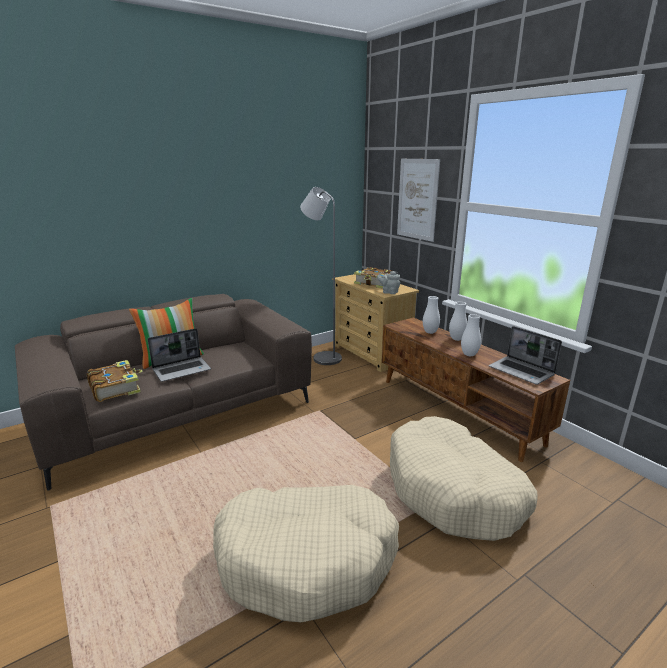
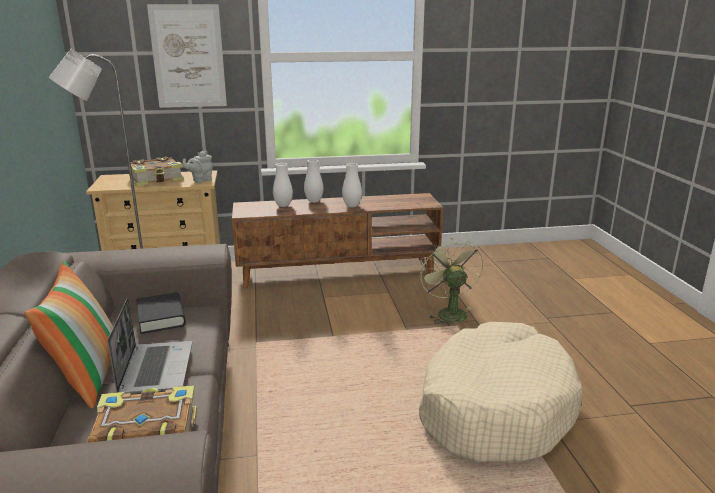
camera: 65 degrees left, 0 degrees up
beige dog bed [390,416,538,541] -> green fan [419,238,483,326]
laptop [489,326,562,385] -> none
none -> black book [136,293,186,334]

